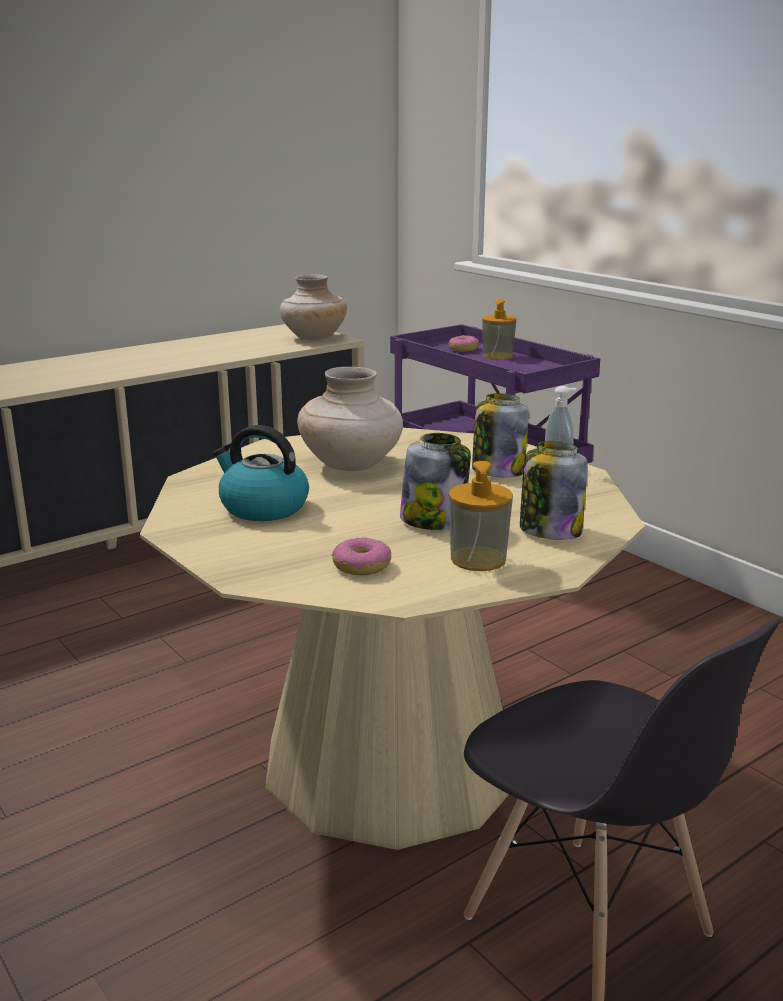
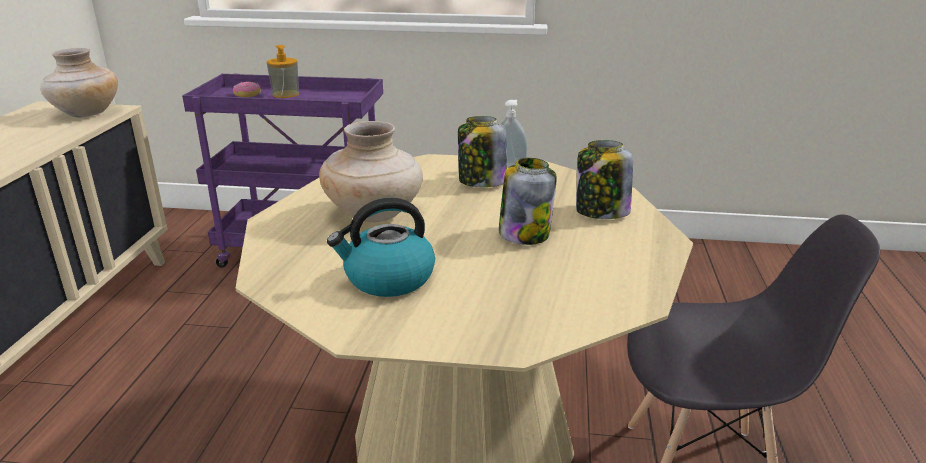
camera: 45 degrees left, 5 degrees up
donut [332,537,391,575] -> none
soap dispenser [449,461,513,571] -> none

